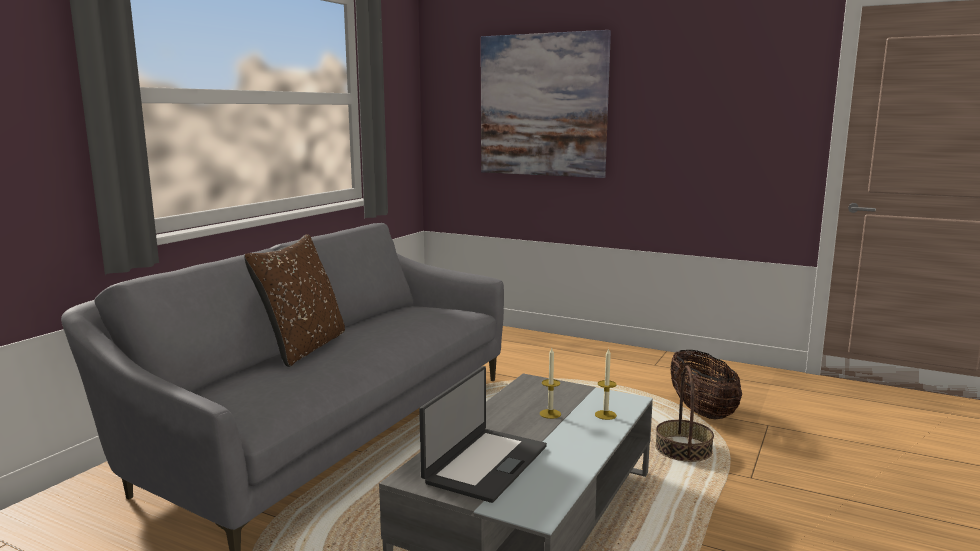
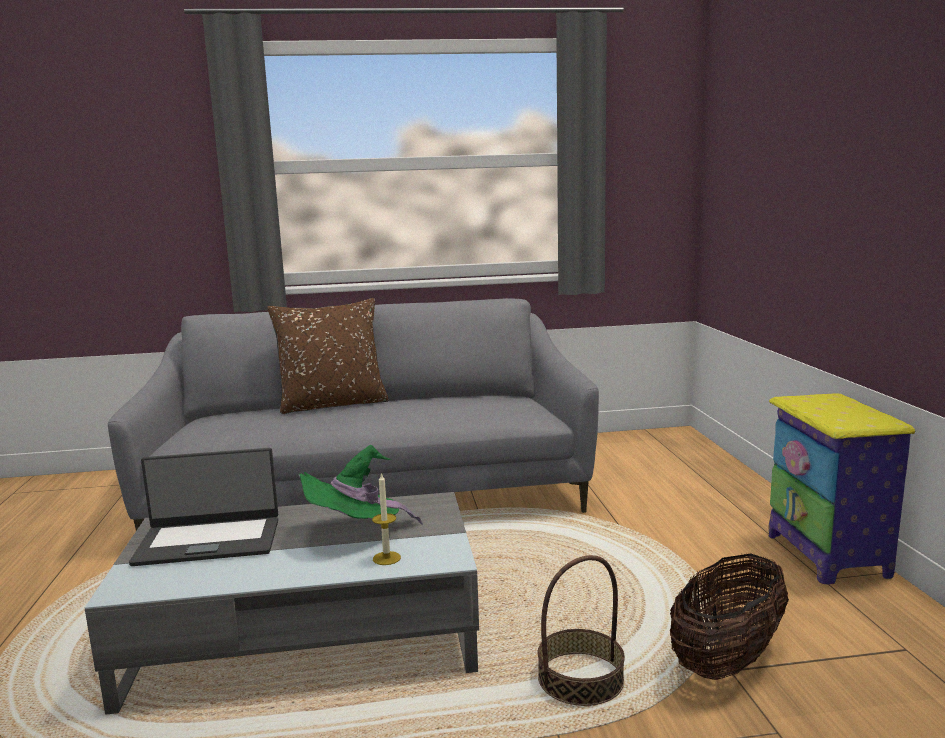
camera: 55 degrees right, 0 degrees up
picture [481,30,611,178] -> none
candle [540,348,561,419] -> green hat [299,445,423,525]
none -> nightstand [769,393,915,585]

